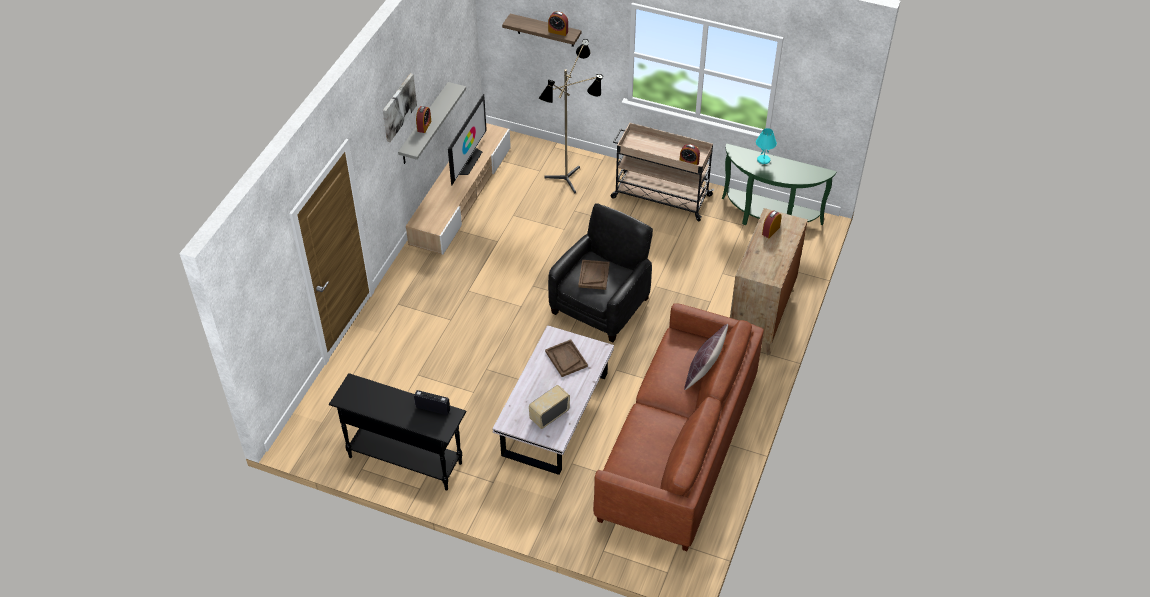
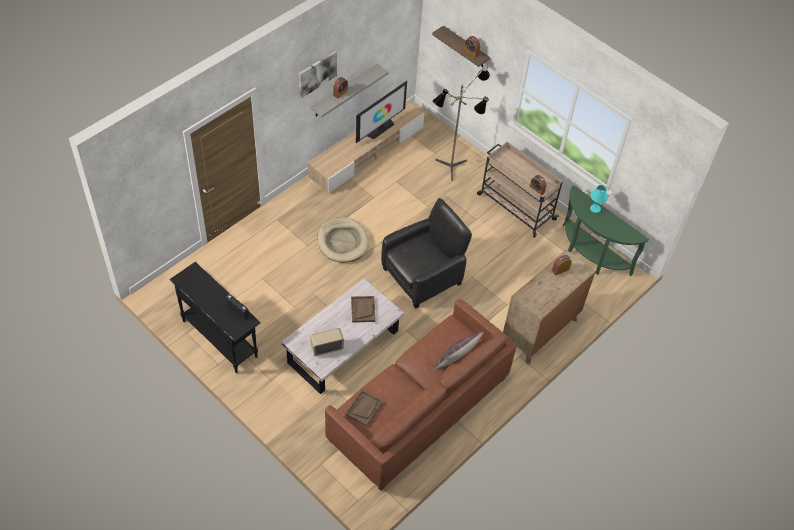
camera: 20 degrees right, 5 degrees up
brown tray [578,260,610,290] -> brown tray moved to [345,390,383,427]
none -> beige dog bed [317,217,370,262]

